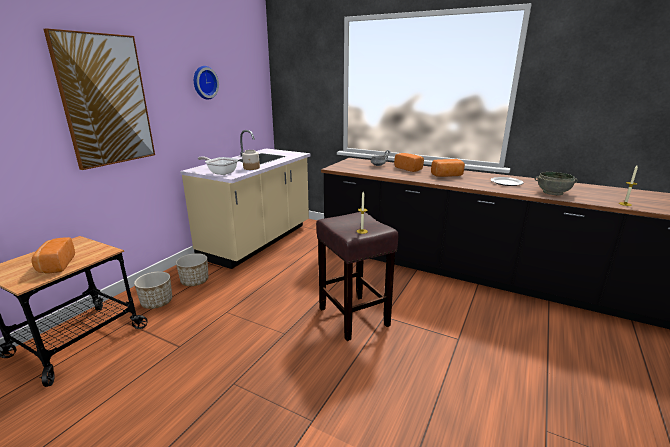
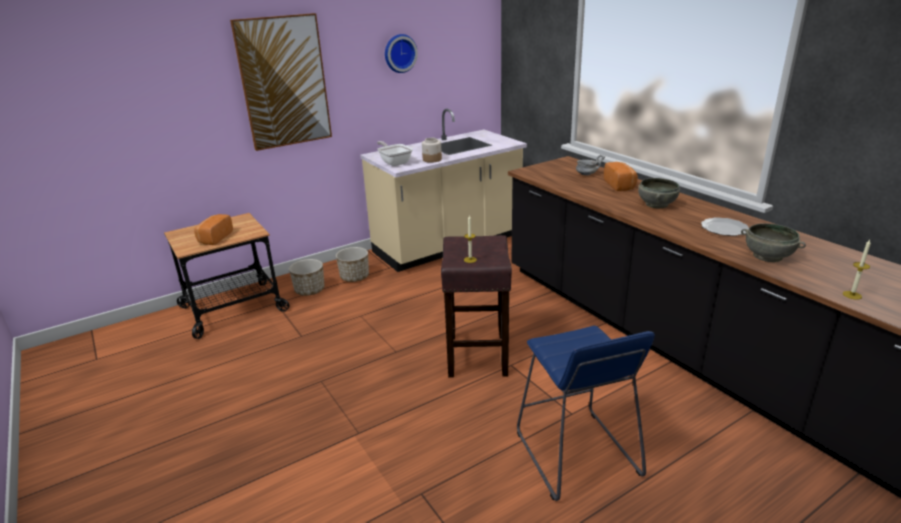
camera: 30 degrees right, 5 degrees up
bread [431,159,465,177] -> grey bowl [638,178,680,208]
none -> blue stool [517,326,655,501]

